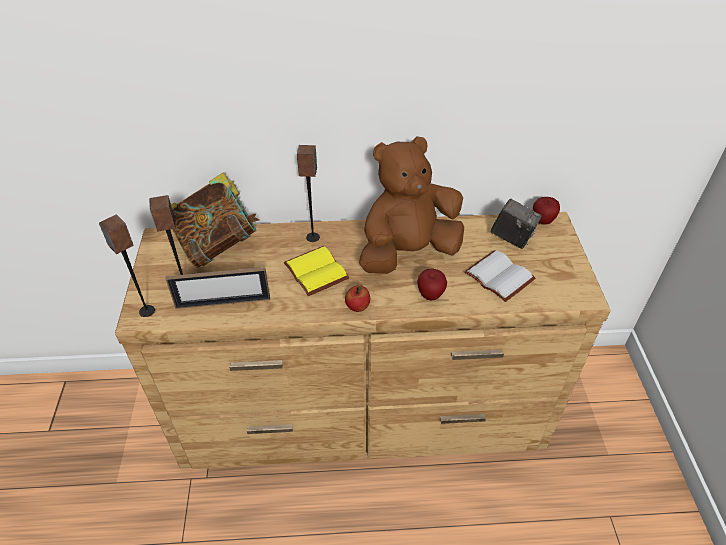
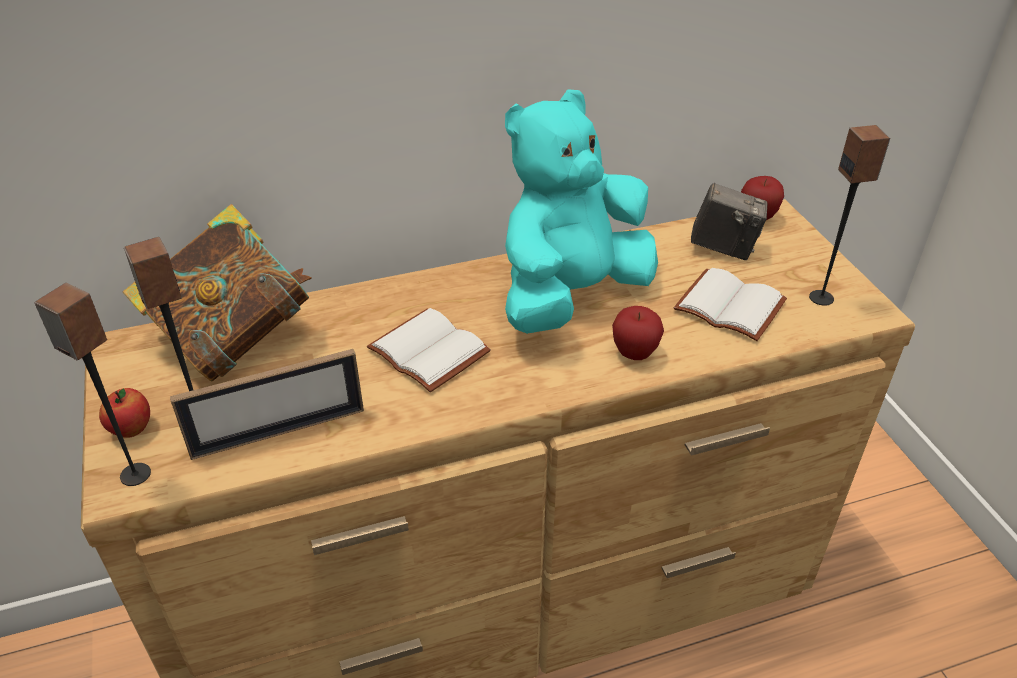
camera: 15 degrees left, 5 degrees down
yellow book [284,246,350,296] -> white book [367,308,491,392]
speaker [297,145,320,242] -> speaker moved to [809,125,890,306]
apple [345,285,370,312] -> apple moved to [99,388,150,438]
brown plush toy [359,136,464,274] -> turquoise plush toy [505,89,658,334]

